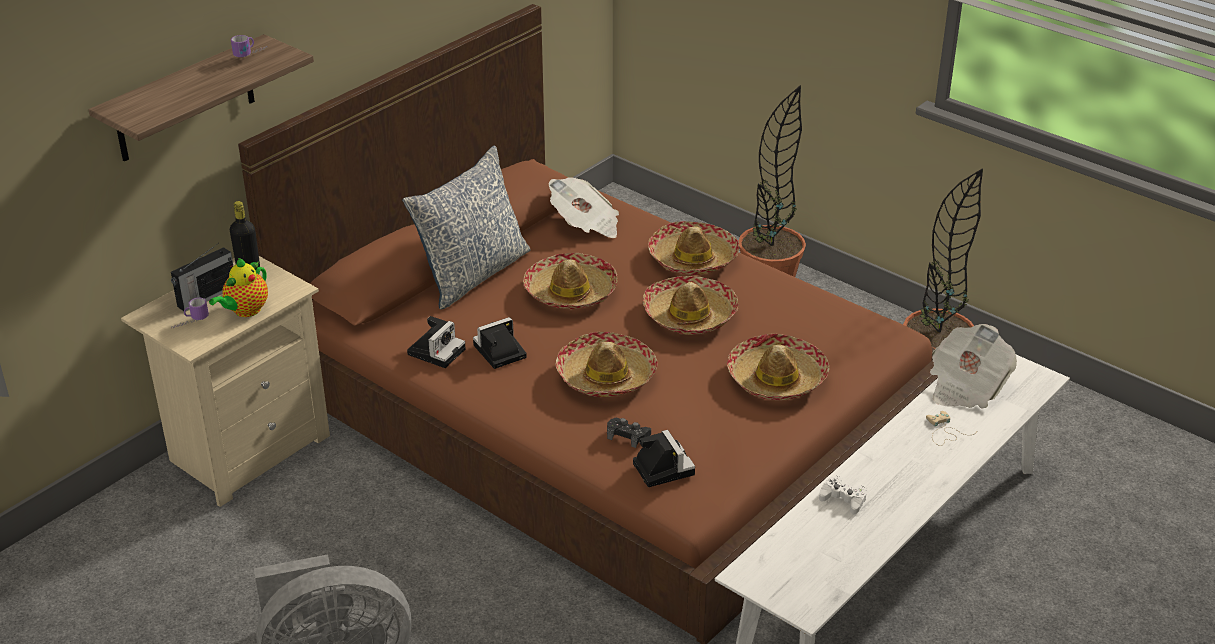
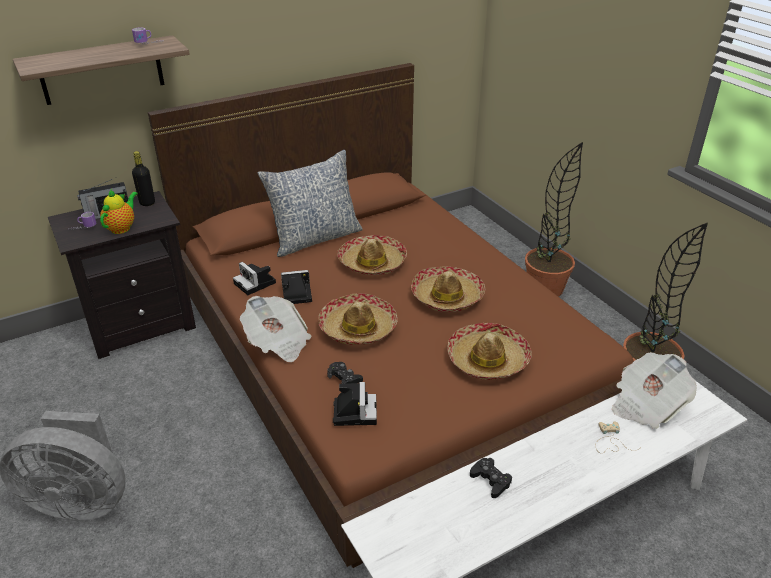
camera: 20 degrees right, 0 degrees up
beige nightstand [121,256,330,507] -> black nightstand [48,191,196,359]
teapot [209,258,268,317] -> teapot turned 150 degrees clockwise [100,189,138,234]
camera [407,316,465,368] -> camera turned 90 degrees clockwise [233,262,276,295]
newspaper [549,177,619,238] -> newspaper moved to [240,296,311,362]
hat [648,221,740,275] -> none
white game controller [819,476,867,515] -> black game controller [470,458,512,498]

